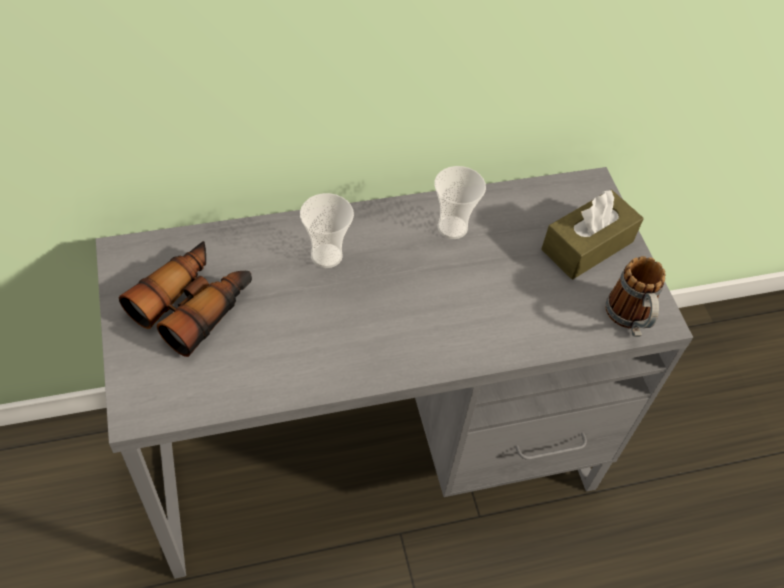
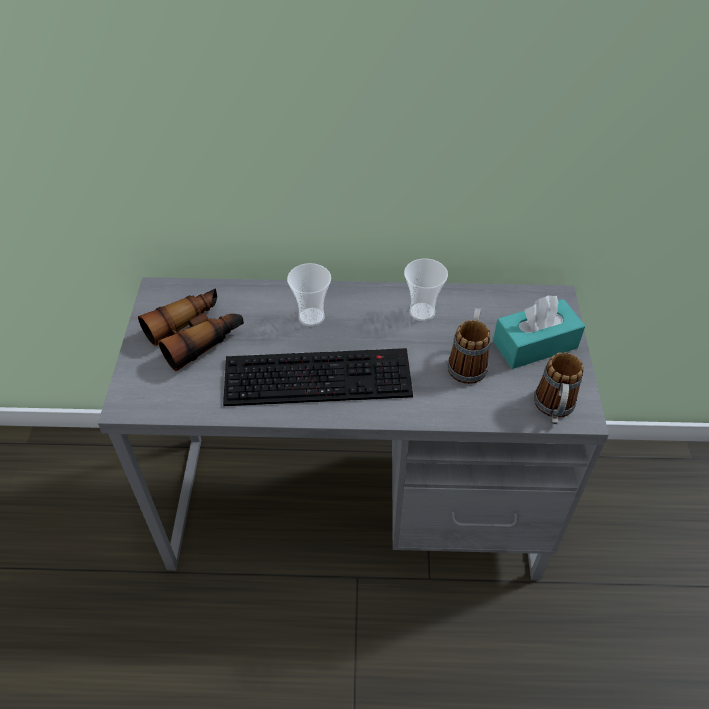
camera: 20 degrees right, 5 degrees down
brown tissue box [541,189,644,279] -> turquoise tissue box [493,296,585,369]
none -> keyboard [223,348,413,406]
none -> mug [448,308,491,384]

